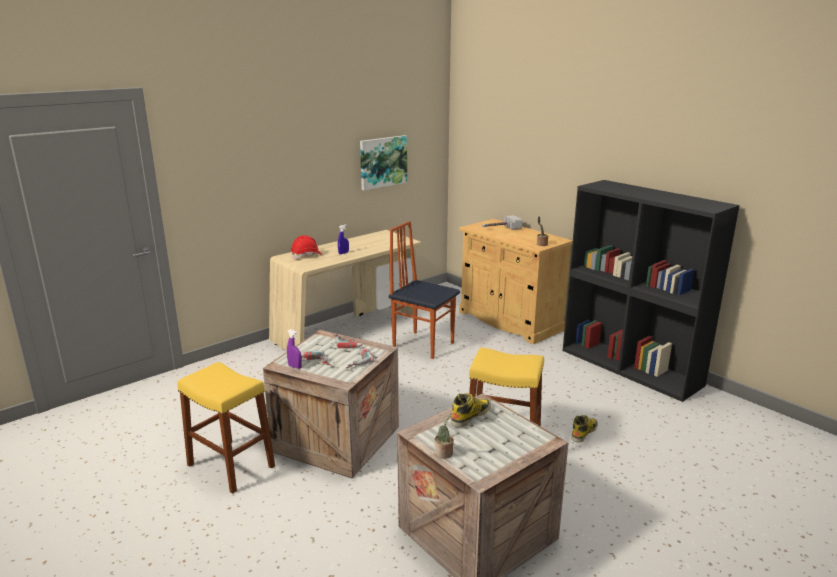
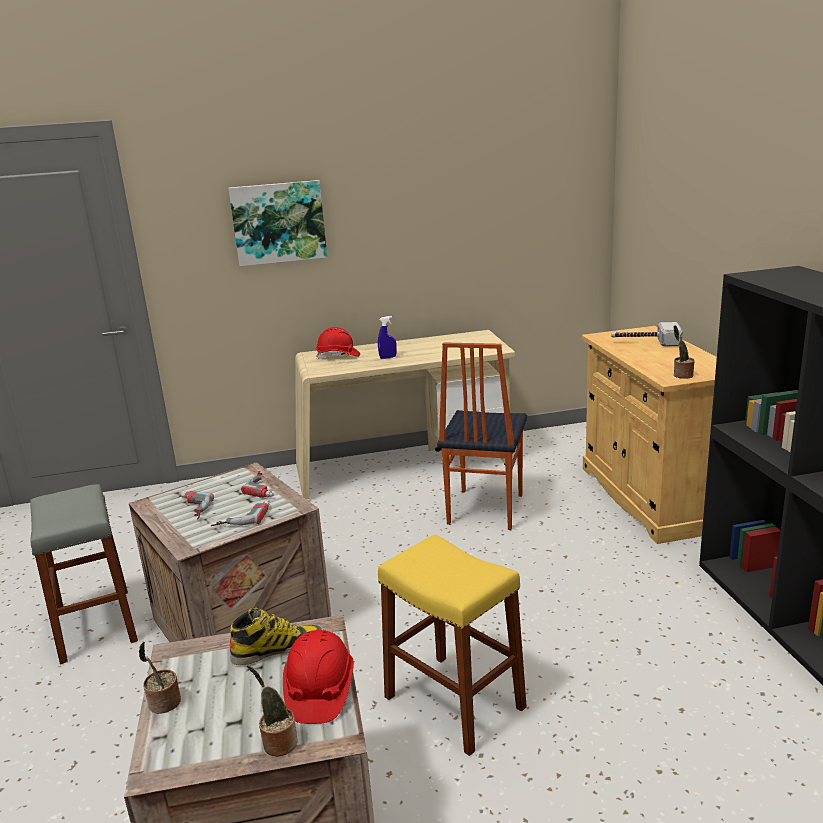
camera: 30 degrees right, 0 degrees up
yellow stool [177,362,275,494] -> grey stool [30,484,138,664]
purple spray bottle [287,329,302,369] -> none
picture [360,135,407,190] -> picture moved to [228,180,327,266]
chair [389,221,460,359] -> chair turned 135 degrees counterclockwise [437,342,527,530]
boot [571,415,598,443] -> none
none -> potted plant [247,665,297,757]
none -> red hard hat [283,630,354,724]

